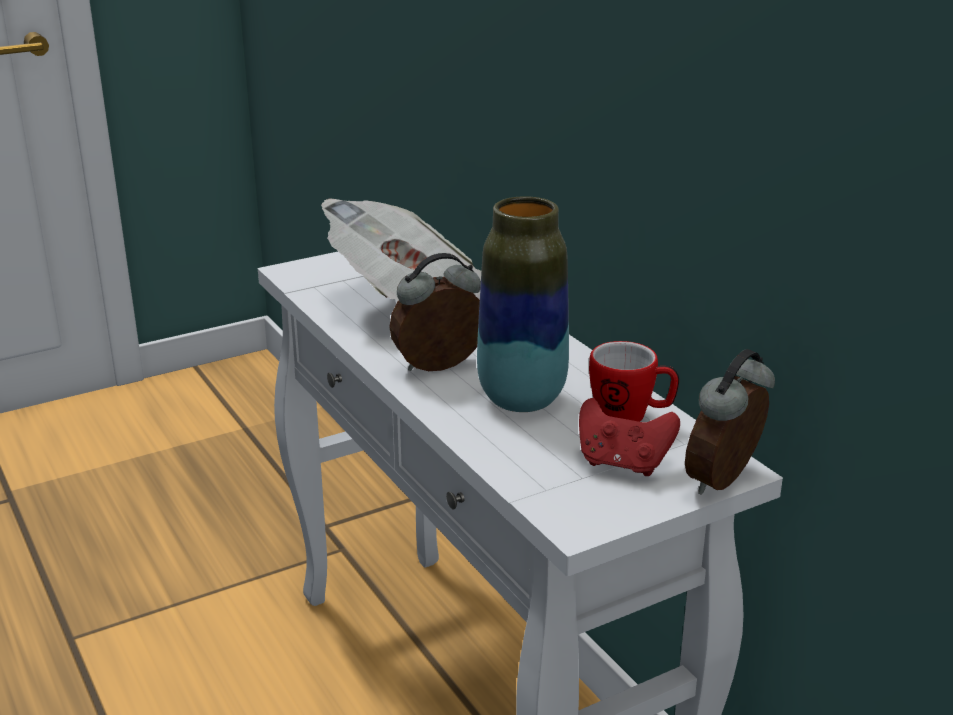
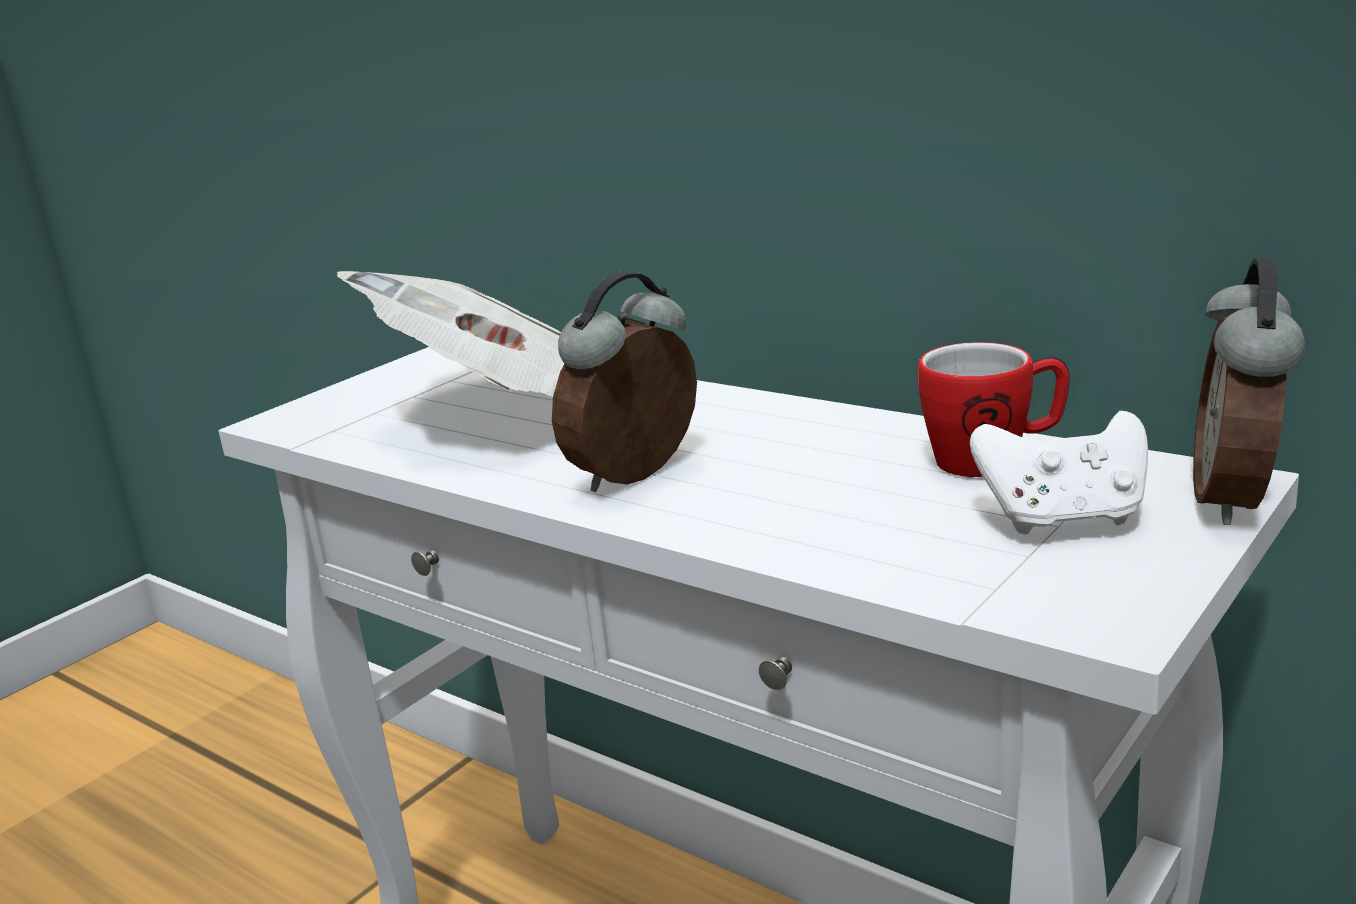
camera: 20 degrees left, 5 degrees down
vase [477,196,569,412] -> none
red game controller [579,398,680,476] -> white game controller [970,411,1148,534]

